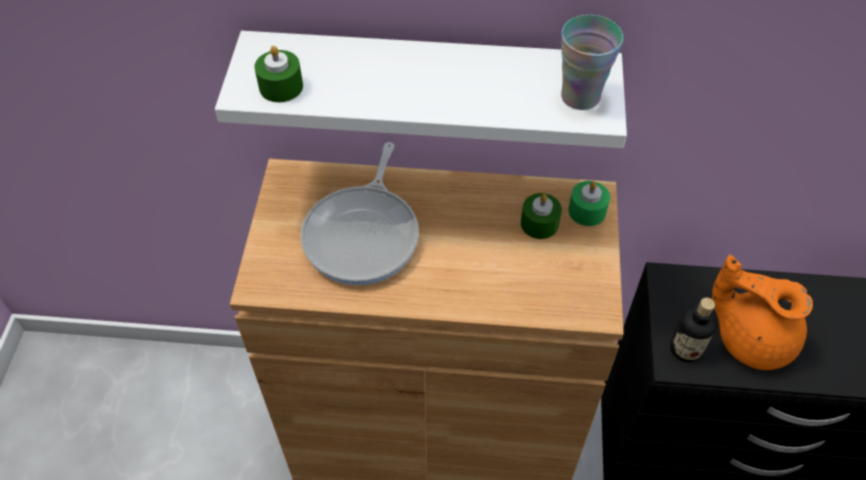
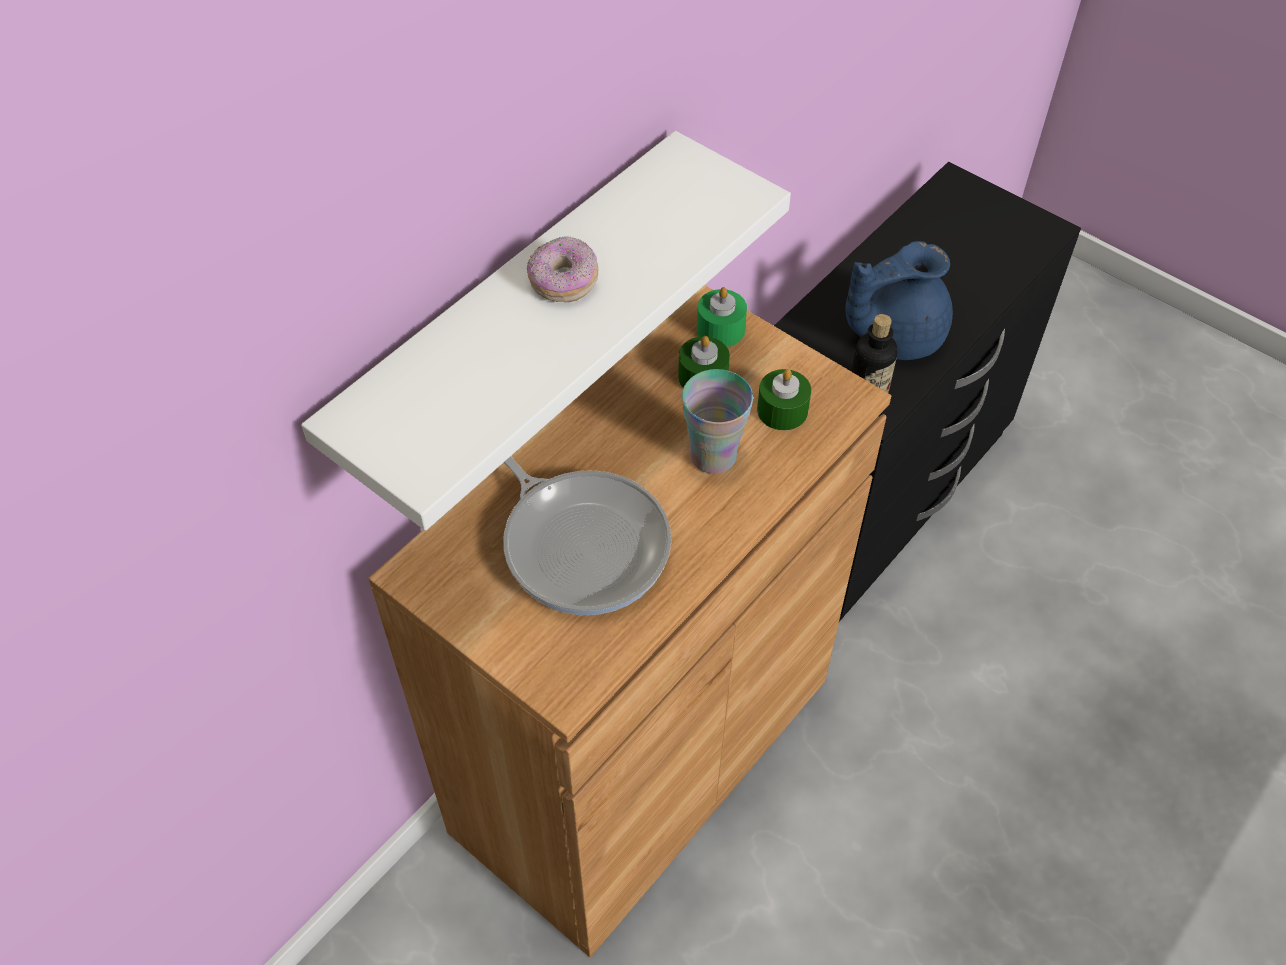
camera: 55 degrees left, 0 degrees up
green candle [254,46,303,102] -> green candle moved to [757,369,811,430]
cup [561,15,623,110] -> cup moved to [682,369,753,474]
orange teapot [712,255,813,370] -> blue teapot [846,241,953,360]
none -> donut [527,236,598,302]

